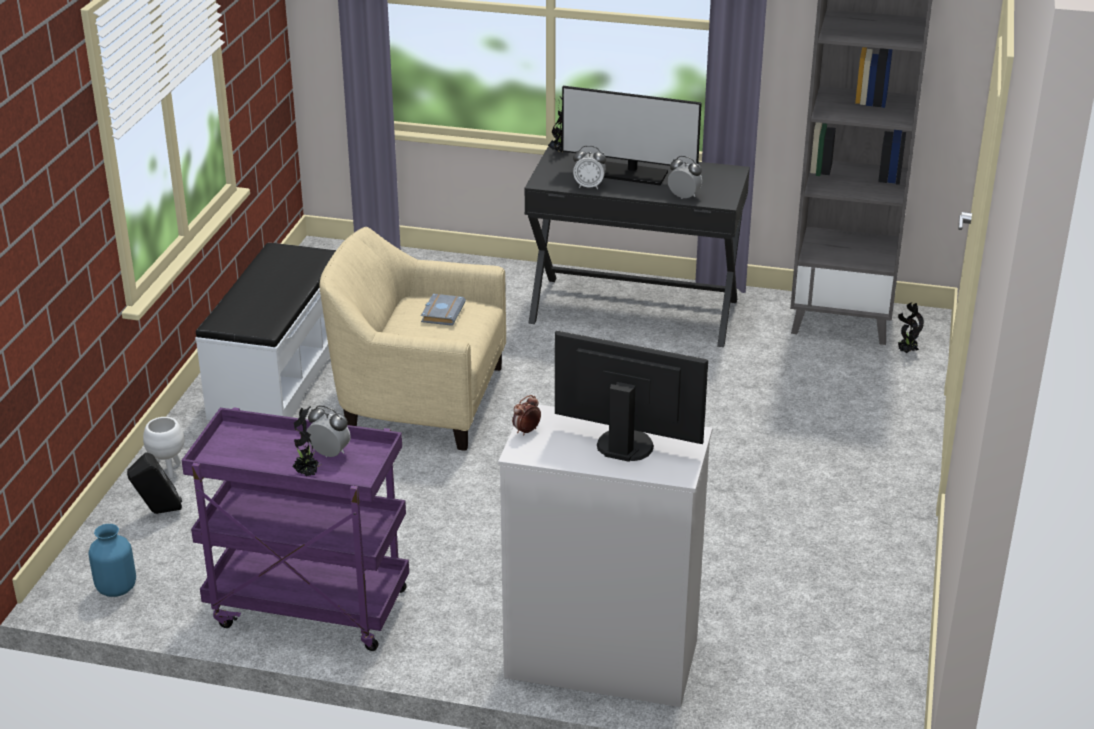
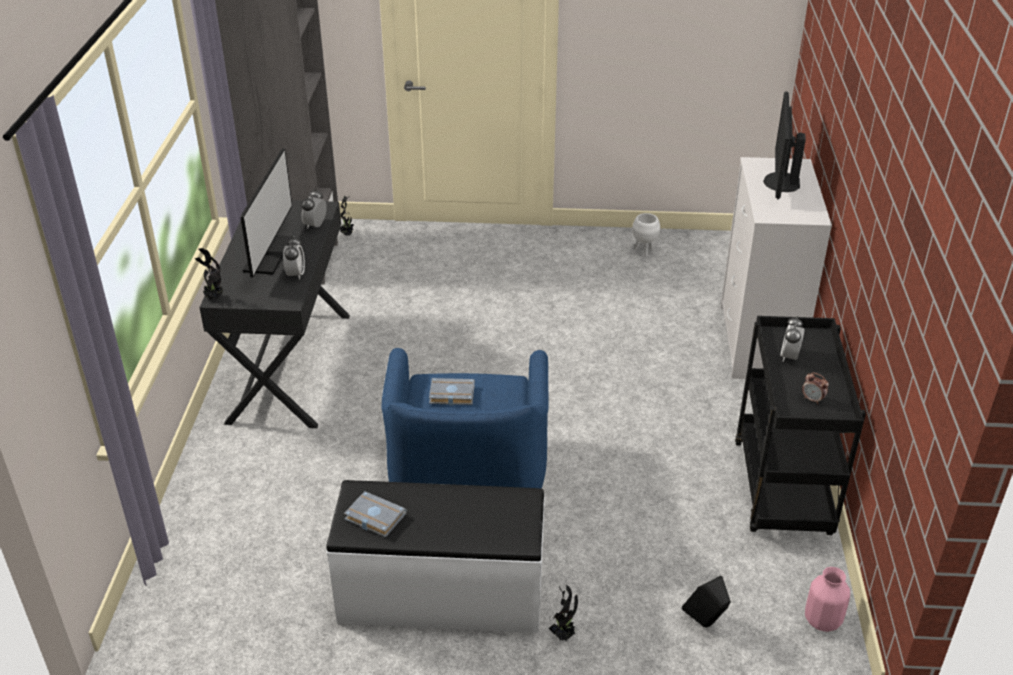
camera: 100 degrees left, 5 degrees up
blue vase [89,524,136,597] -> pink vase [805,567,850,632]
white planter [143,417,184,479] -> white planter moved to [632,213,660,257]
purple cart [181,407,409,651] -> black cart [735,316,866,535]
potted plant [292,406,320,476] -> potted plant moved to [549,585,578,641]
beige armchair [319,227,506,451] -> blue armchair [381,348,549,489]
alarm clock [512,395,541,436] -> alarm clock moved to [802,372,829,404]
none -> grey book [344,491,407,537]

